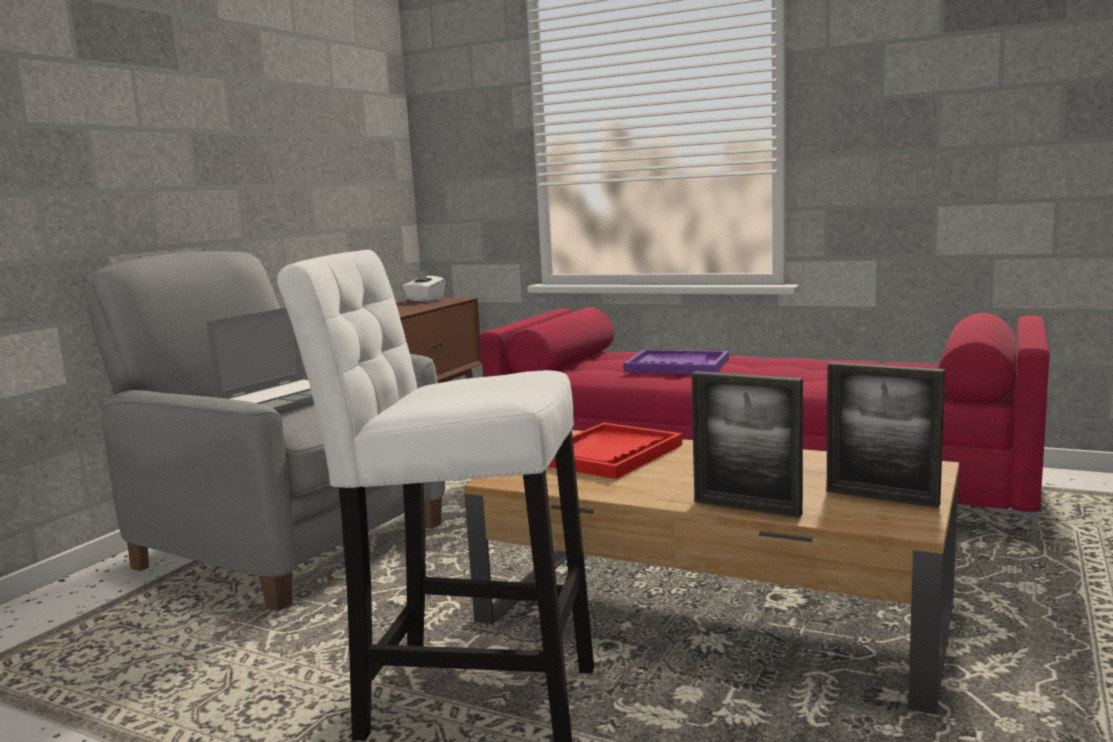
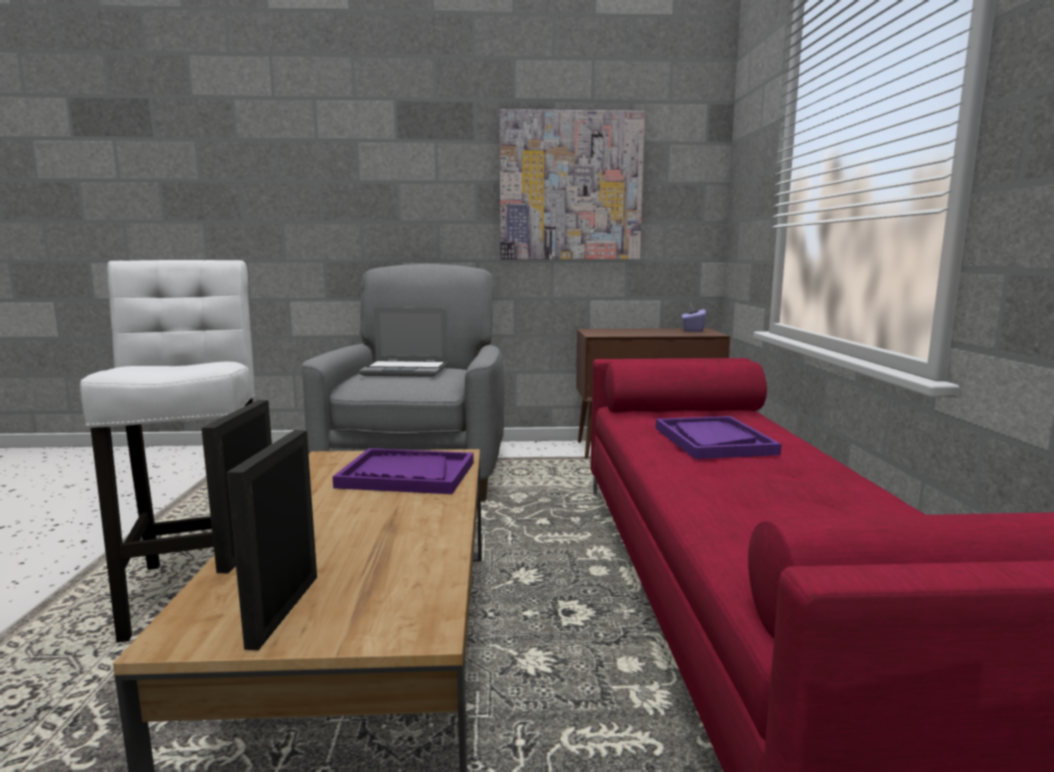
camera: 60 degrees right, 0 degrees up
white tissue box [403,270,445,302] -> purple tissue box [681,303,706,332]
red tray [549,423,682,479] -> purple tray [333,448,474,494]
none -> picture [499,109,645,259]

